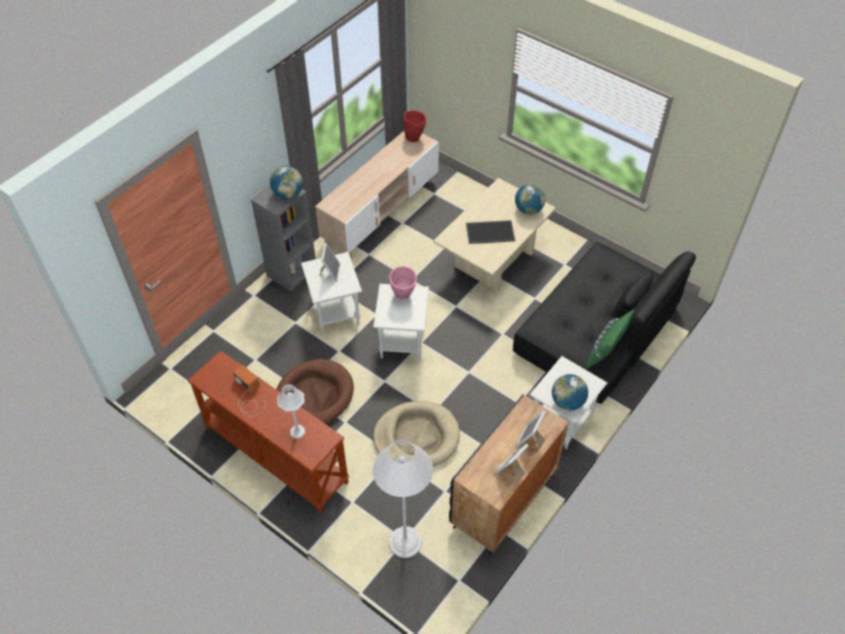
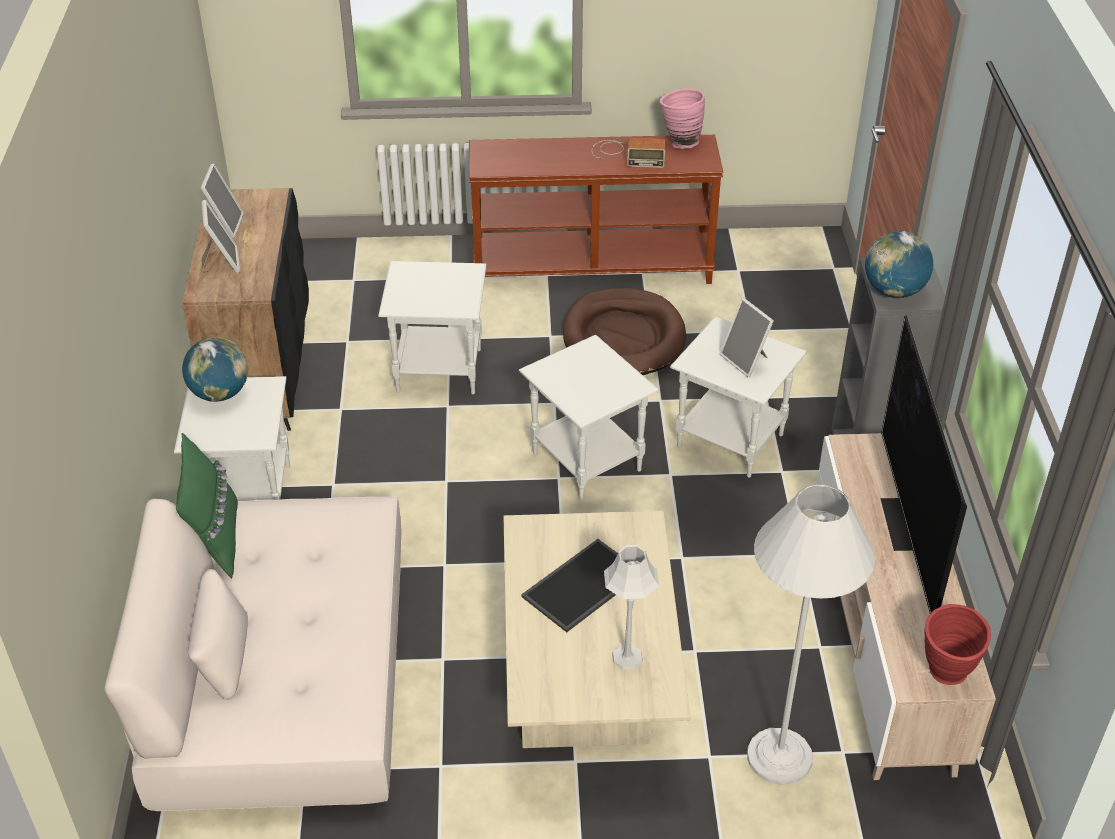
camera: 140 degrees right, 10 degrees down
grey table lamp [277,384,305,438] -> grey table lamp moved to [604,545,659,669]
beige dog bed [373,401,460,466] -> white side table [378,261,486,394]
white floor lamp [373,440,433,558] -> white floor lamp moved to [747,484,875,785]
pink vase [389,266,417,300] -> pink vase moved to [660,89,705,149]
black sofa [513,241,696,404] -> beige sofa [105,496,402,811]
globe [515,184,546,214] -> none
none -> television [880,315,967,613]

